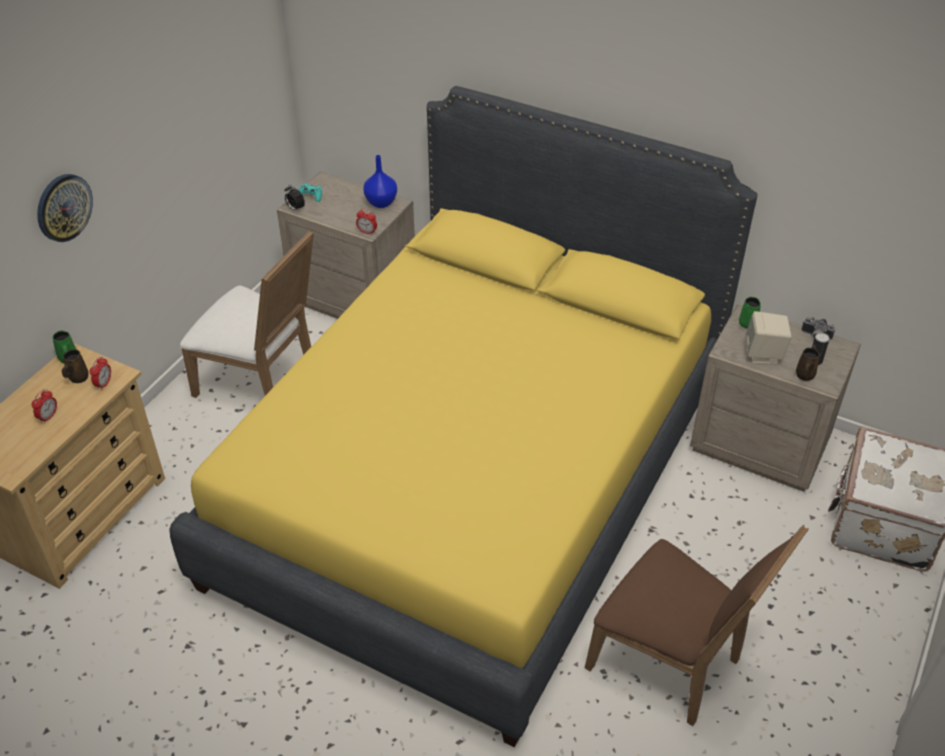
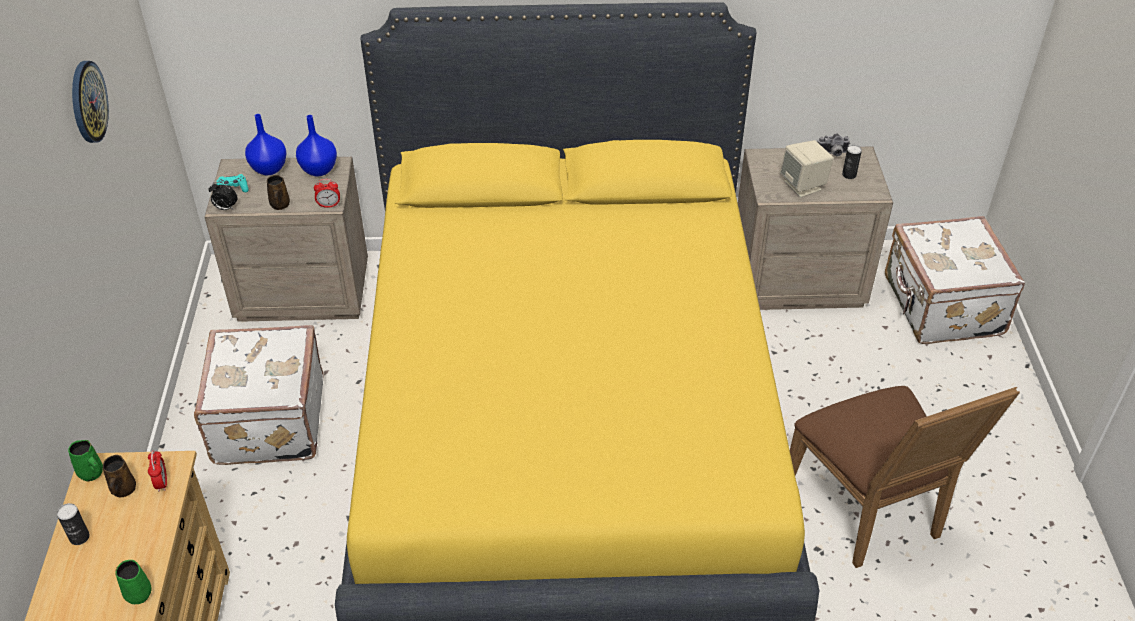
camera: 30 degrees left, 0 degrees up
alarm clock [32,389,57,423] -> none
wall clock [37,174,93,242] -> wall clock moved to [72,61,109,143]
white chair [180,230,314,398] -> white suitcase [194,325,324,465]
brown chair [585,525,809,726] -> brown chair turned 60 degrees clockwise [790,386,1020,568]
green mug [739,297,761,329] -> green mug moved to [116,560,152,604]
brown mug [796,348,820,381] -> brown mug moved to [267,175,290,210]
none -> can [57,503,90,545]
none -> blue vase [245,114,287,175]

